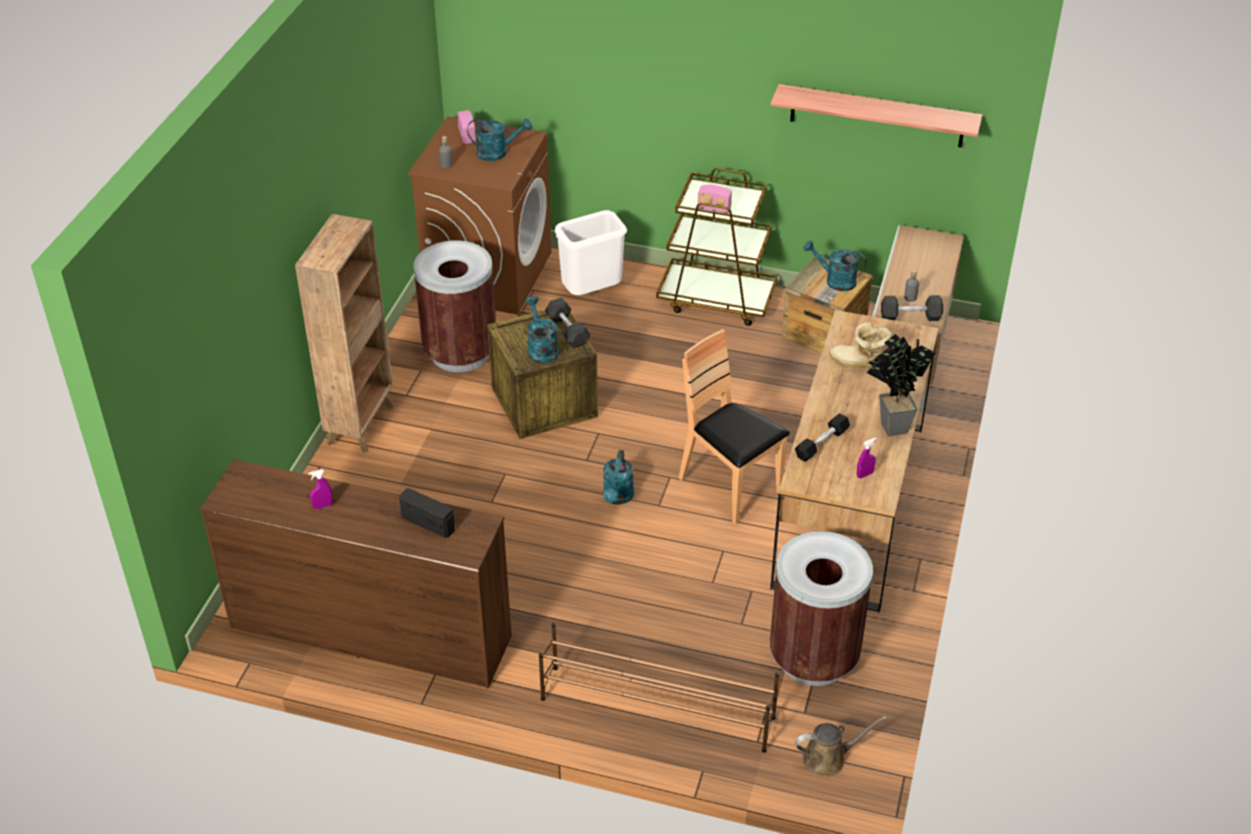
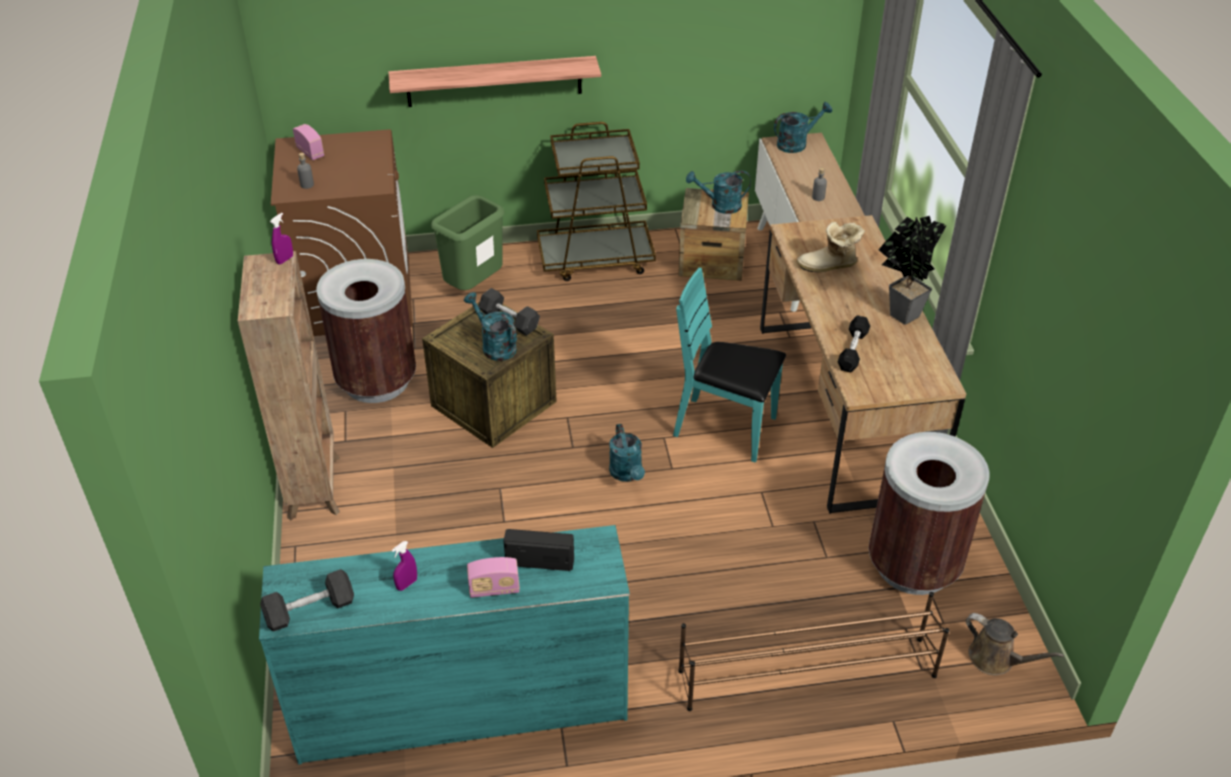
camera: 25 degrees left, 0 degrees up
brown dresser [200,459,512,688] -> turquoise dresser [259,525,630,765]
turquoise watering can [467,118,532,161] -> turquoise watering can moved to [774,102,832,153]
white trash can [554,210,627,295] -> green trash can [431,195,505,290]
brown chair [679,329,790,524] -> turquoise chair [673,268,786,463]
radio [697,185,732,214] -> radio moved to [467,557,520,598]
shelf [771,84,982,147] -> shelf moved to [389,56,601,107]
brown watering can [795,716,887,777] -> brown watering can turned 75 degrees clockwise [965,613,1064,675]
purple spray bottle [857,437,877,478] -> purple spray bottle moved to [270,213,293,265]
grey dumbbell [881,295,943,321] -> grey dumbbell moved to [260,569,354,632]

